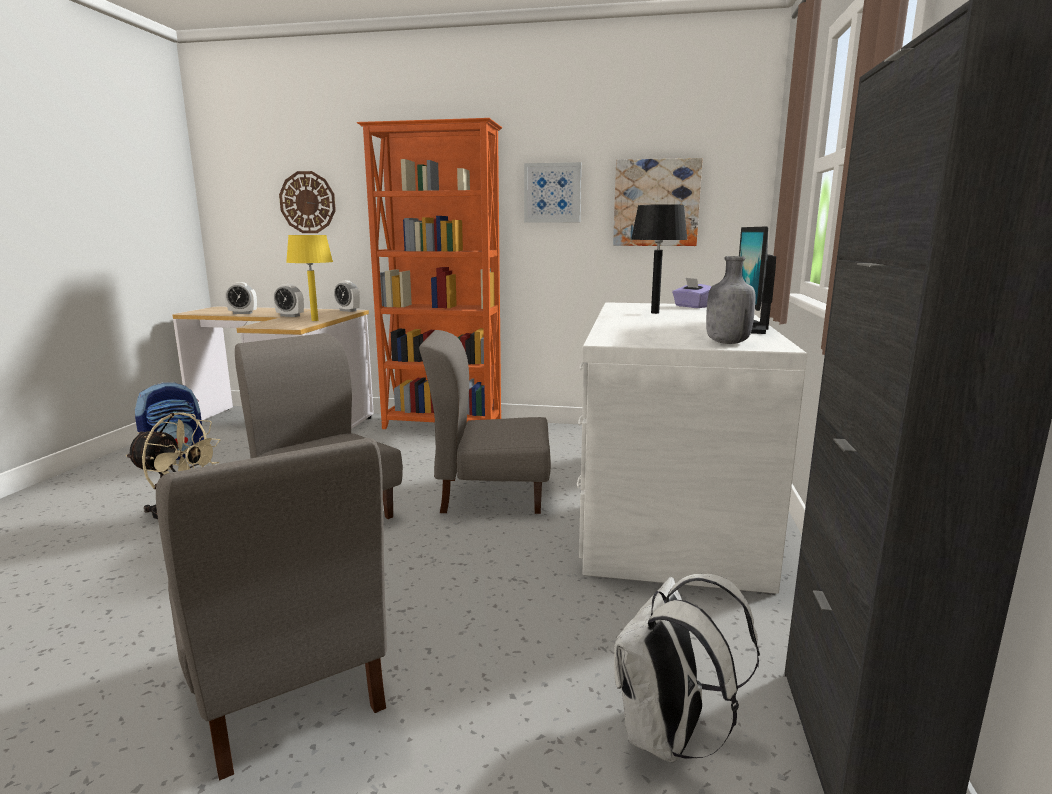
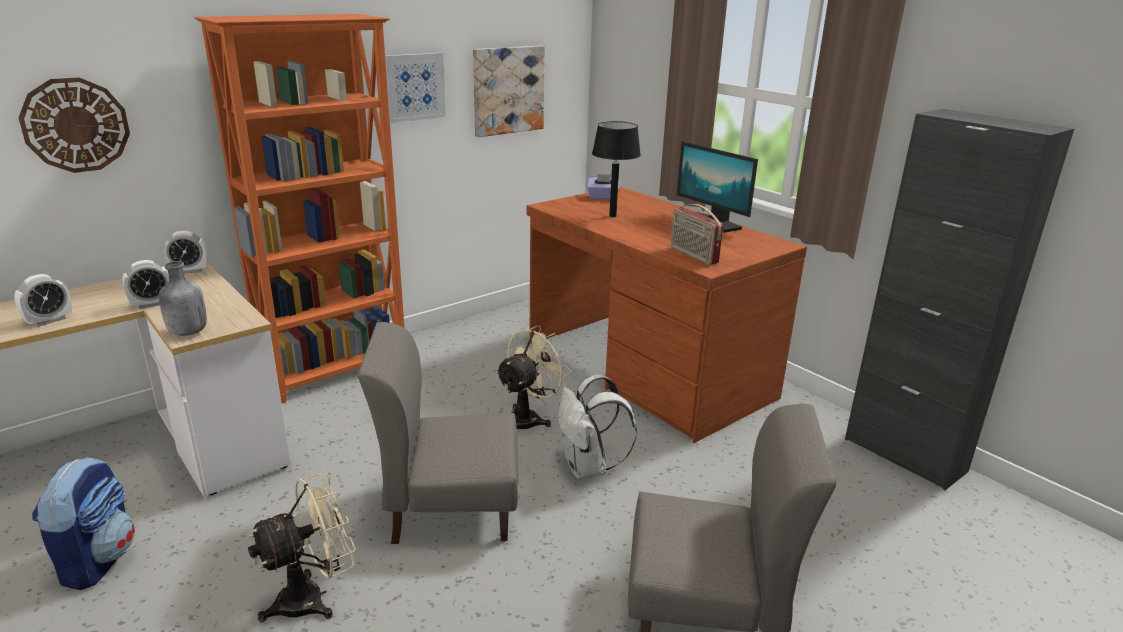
camera: 50 degrees left, 10 degrees up
yellow table lamp [286,235,333,321] -> none
grey chair [419,330,551,514] -> beige fan [495,325,572,429]
white desk [577,302,807,594] -> brown desk [526,186,807,443]
white backpack [614,574,760,762] -> white backpack moved to [558,374,637,479]
grey bottle [706,256,756,344] -> grey bottle moved to [159,261,207,336]
none -> radio [671,204,723,265]

